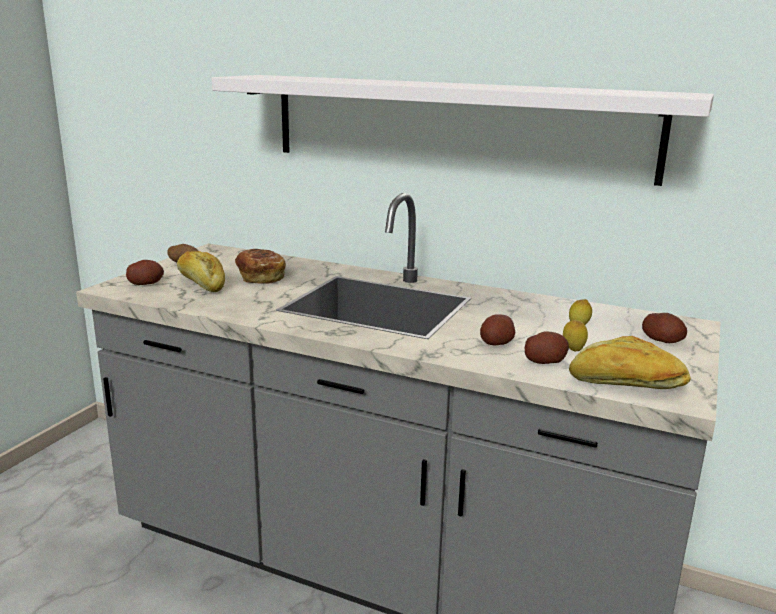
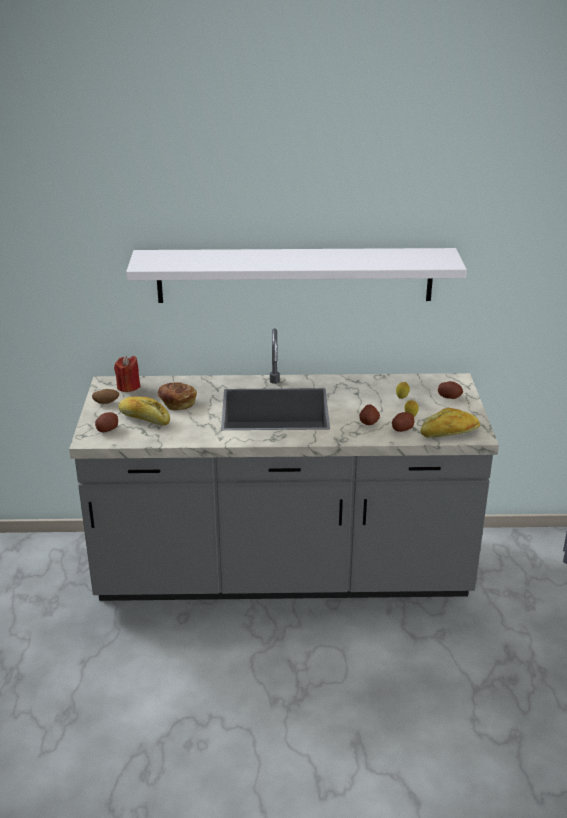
camera: 25 degrees left, 10 degrees up
none -> red candle [114,356,140,392]

